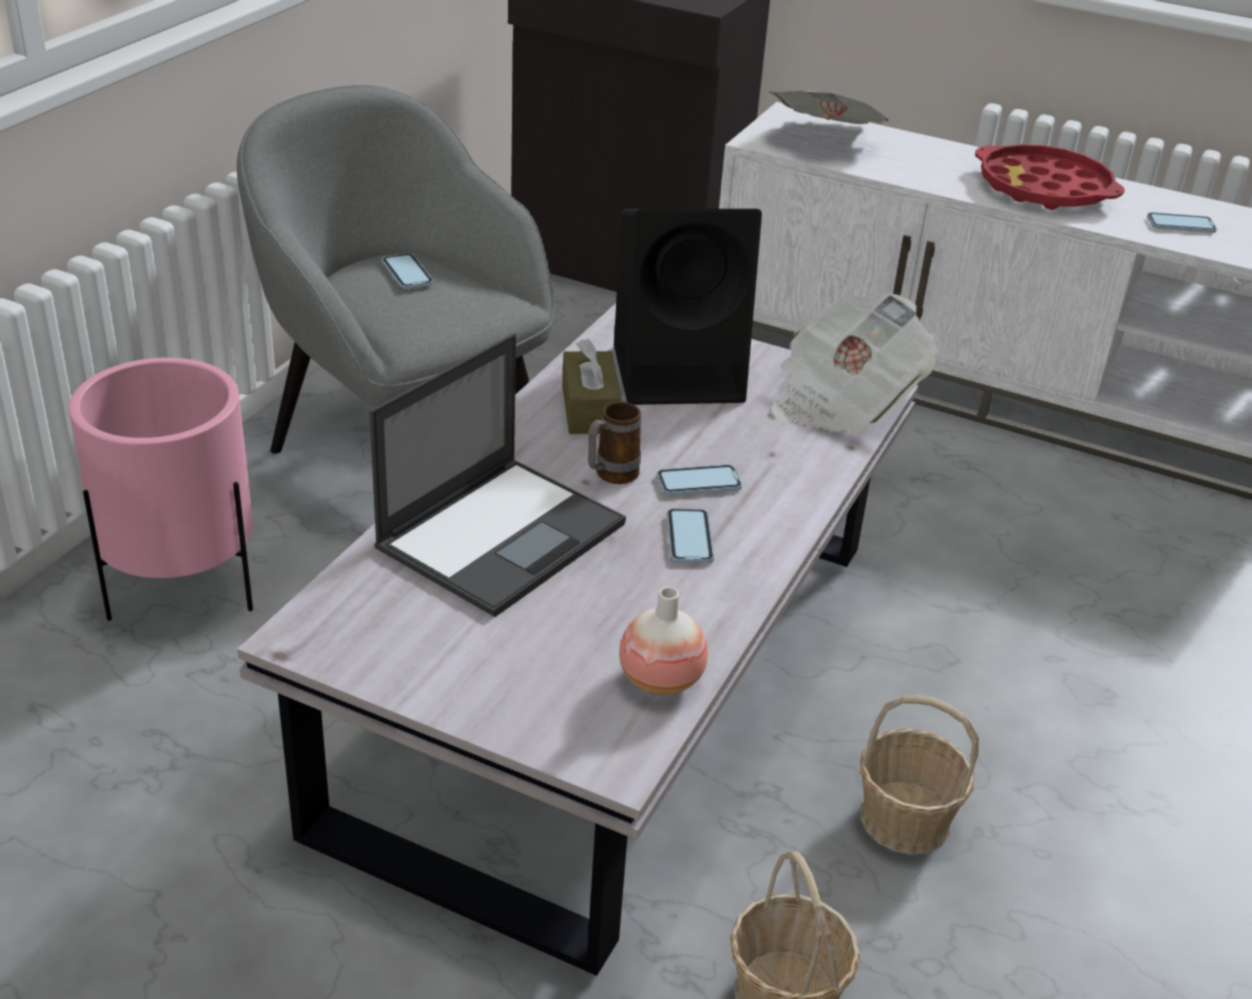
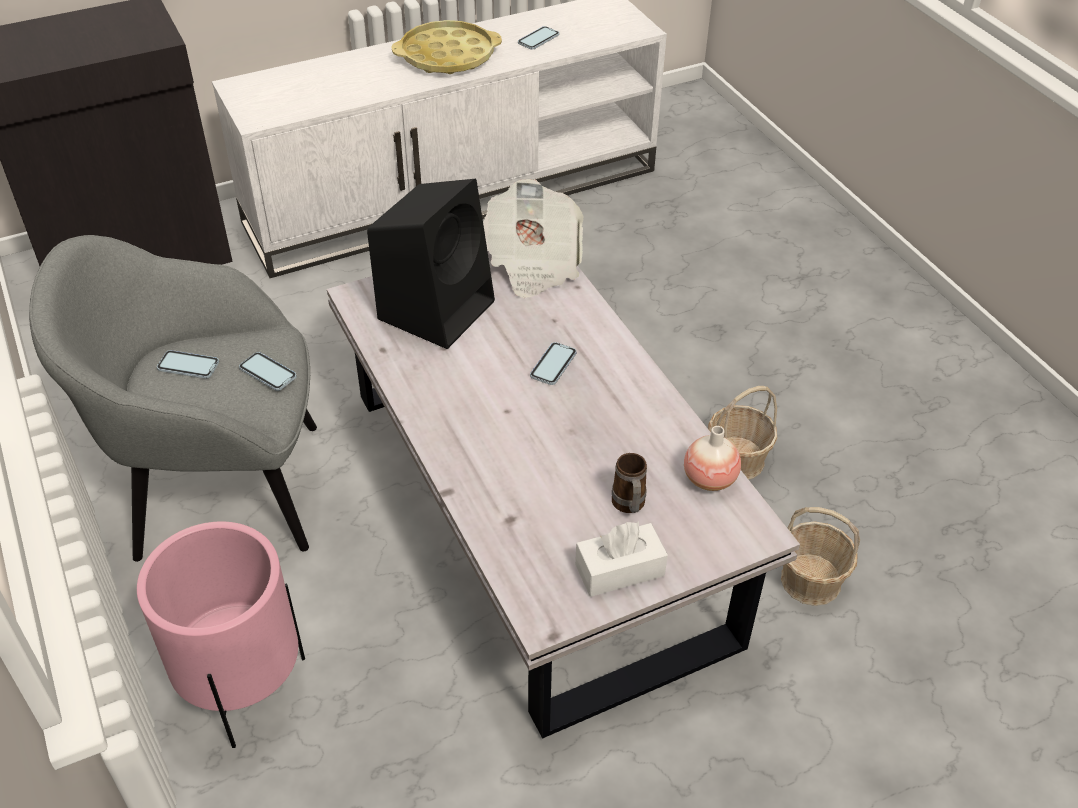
camera: 50 degrees left, 10 degrees up
laptop [369,334,626,617] -> none
brown tissue box [562,339,621,434] -> none
mug [588,402,641,484] -> mug moved to [612,453,647,513]
phone [666,508,714,564] -> phone moved to [239,352,297,391]
newspaper [769,91,889,124] -> none
red tray [975,144,1125,210] -> yellow tray [391,20,502,74]
none -> white tissue box [575,521,668,597]

